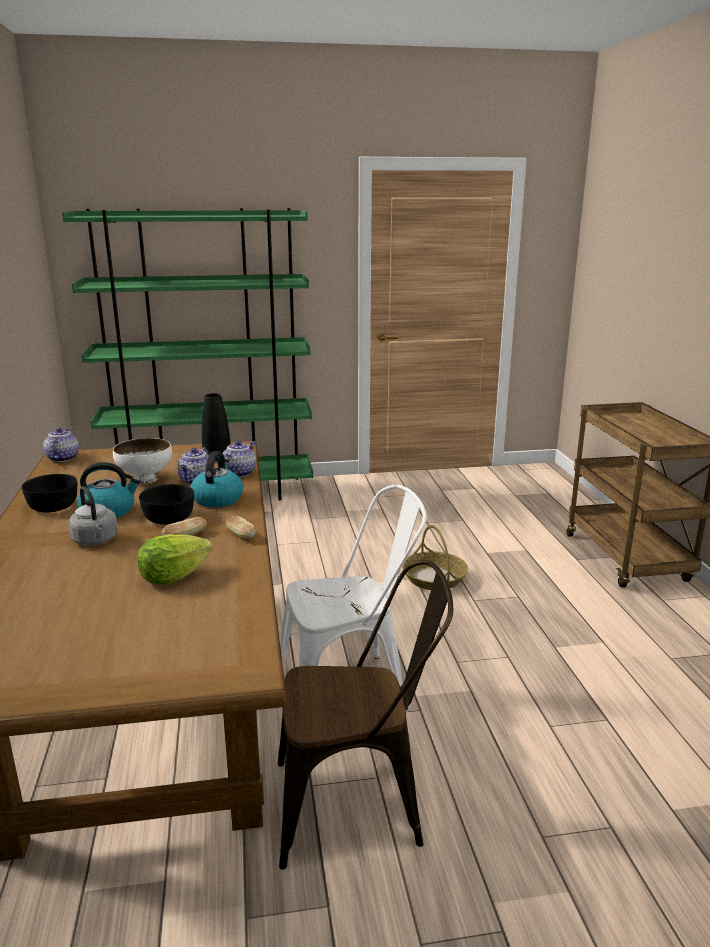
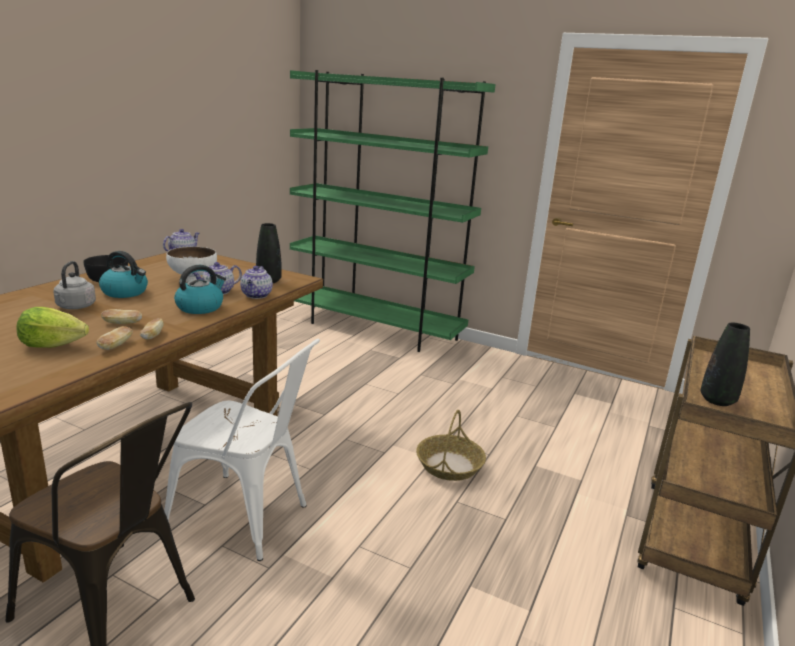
camera: 35 degrees right, 0 degrees up
black bowl [139,484,194,524] -> none
teapot [223,441,256,477] -> teapot turned 120 degrees clockwise [240,266,273,299]
none -> bread [97,326,133,350]
none -> black vase [701,323,750,406]

